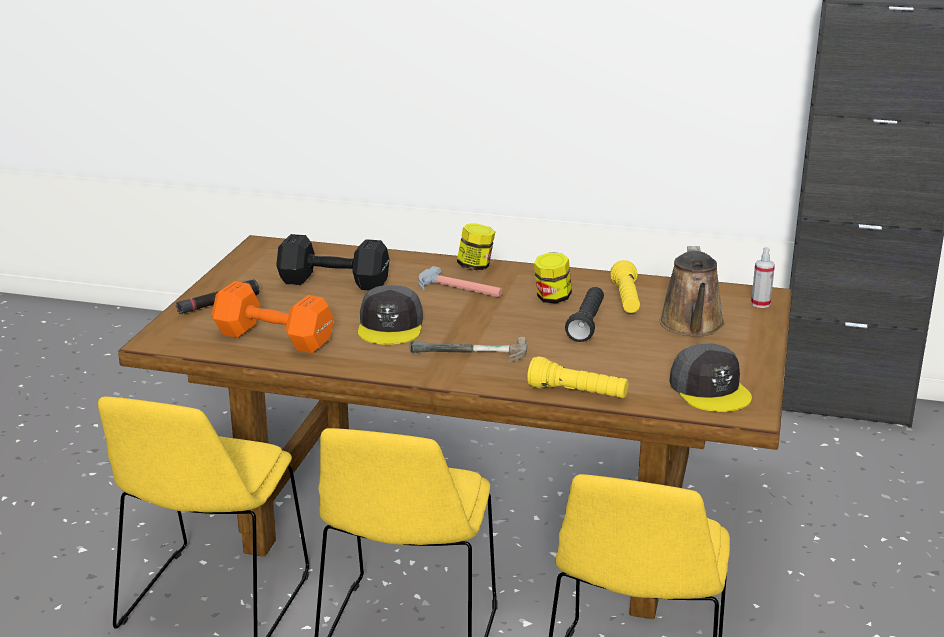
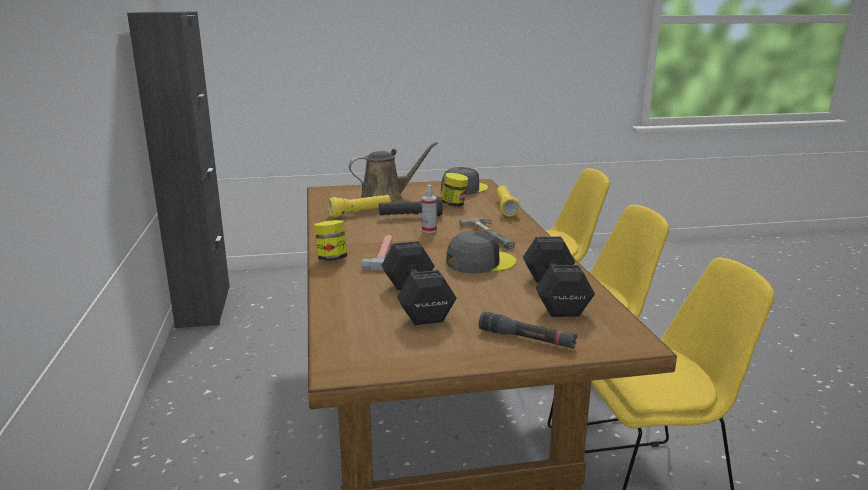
camera: 115 degrees left, 5 degrees down
orange dumbbell [212,281,334,353] -> black dumbbell [523,236,595,317]
jar [534,252,572,304] -> jar moved to [441,173,468,207]
spray bottle [751,247,775,308] -> spray bottle moved to [422,185,437,233]

